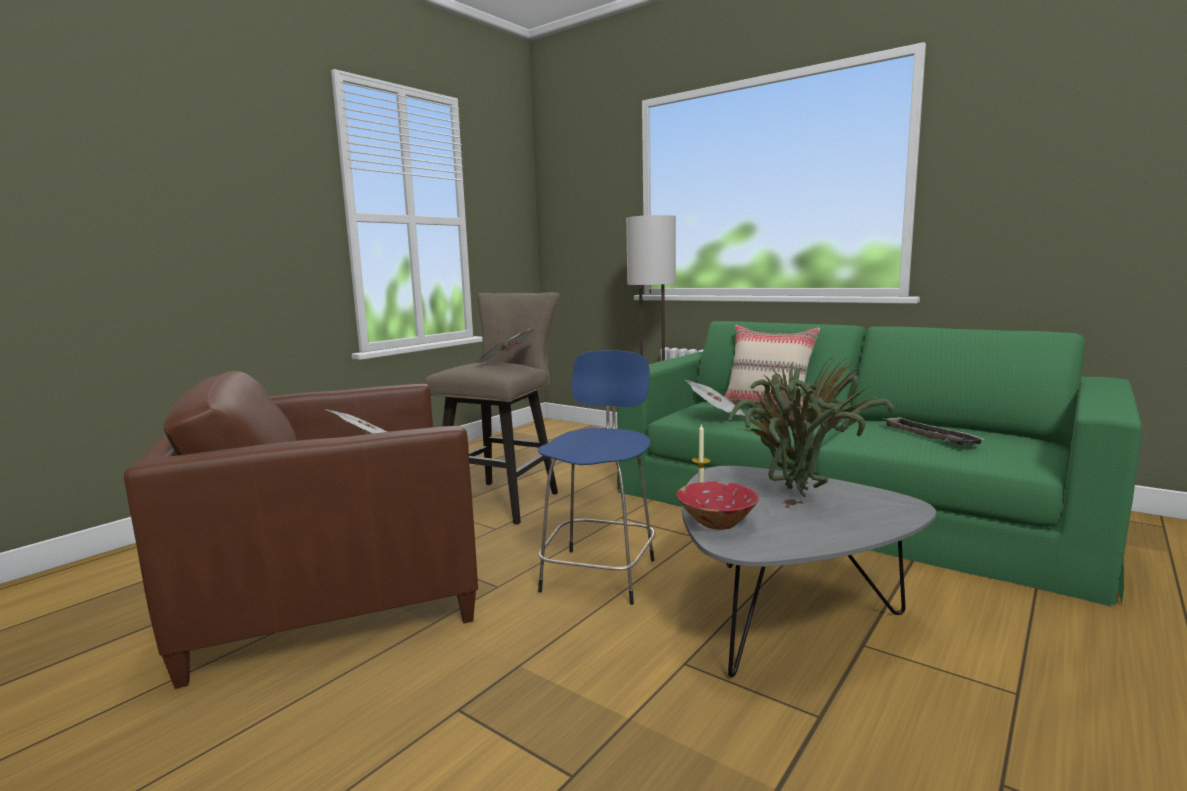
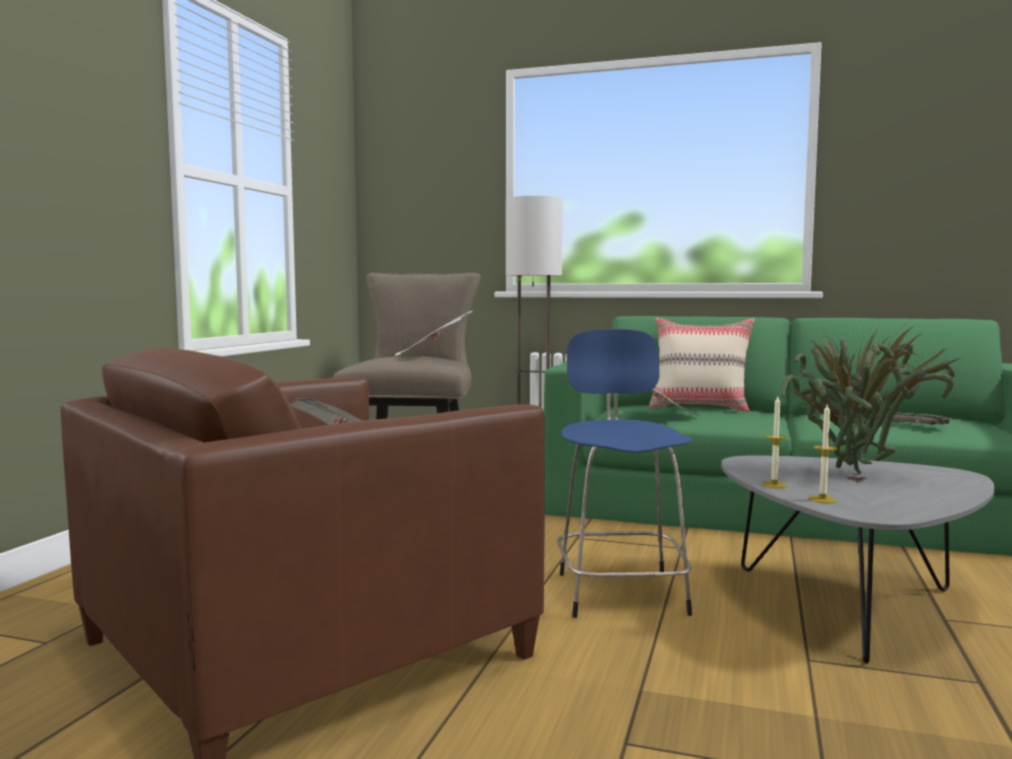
camera: 20 degrees left, 5 degrees down
red bowl [677,481,759,530] -> candle [809,404,837,503]

